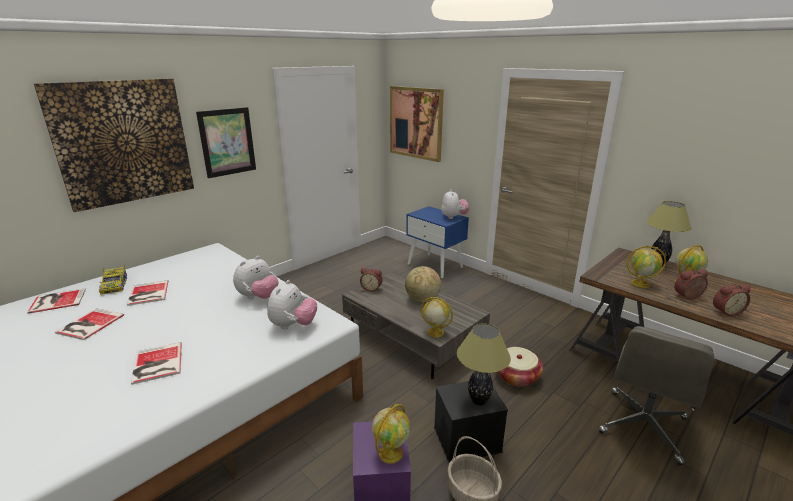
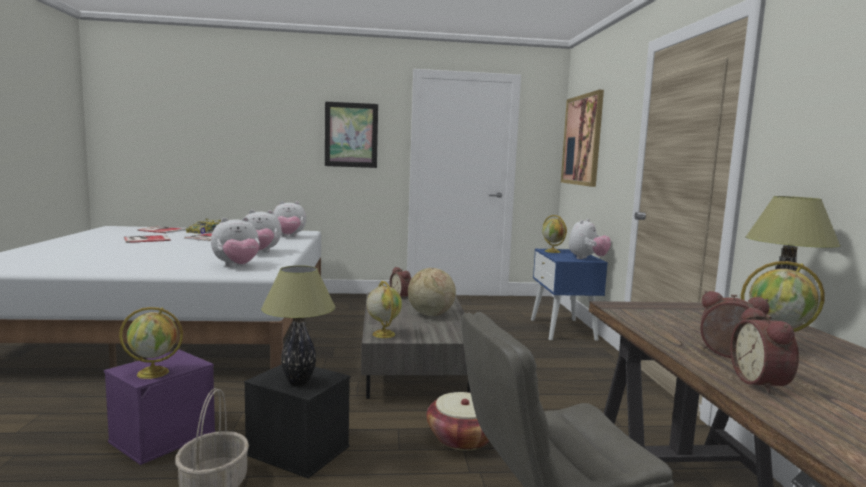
camera: 40 degrees right, 15 degrees down
picture [34,78,194,212] -> none
book [131,342,182,385] -> none
globe [627,246,666,288] -> globe moved to [542,215,567,253]
alarm clock [713,284,750,316] -> alarm clock turned 60 degrees clockwise [731,307,799,394]
none -> plush toy [273,201,307,237]

